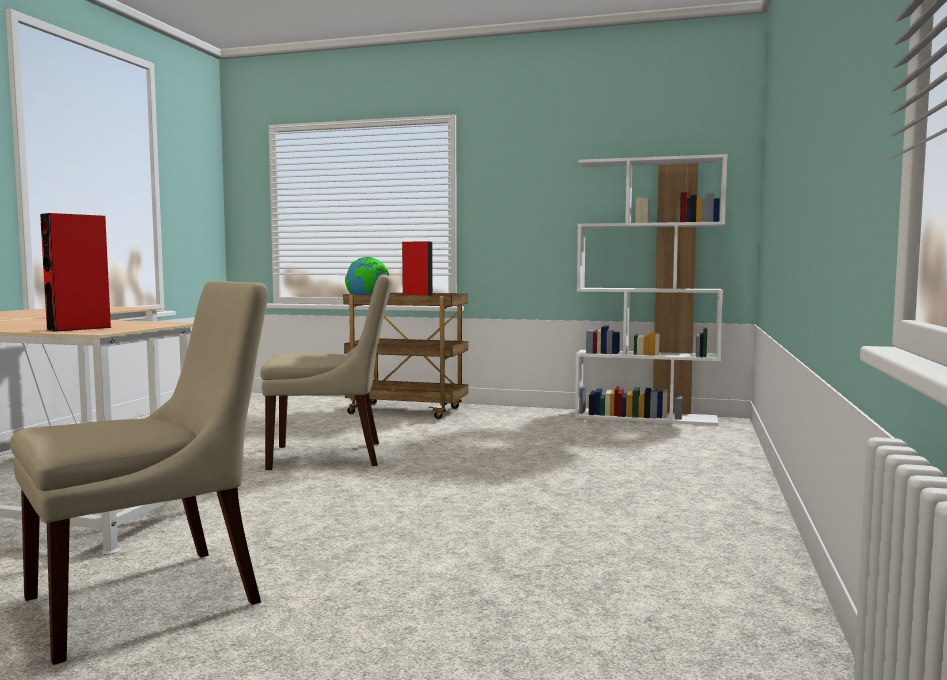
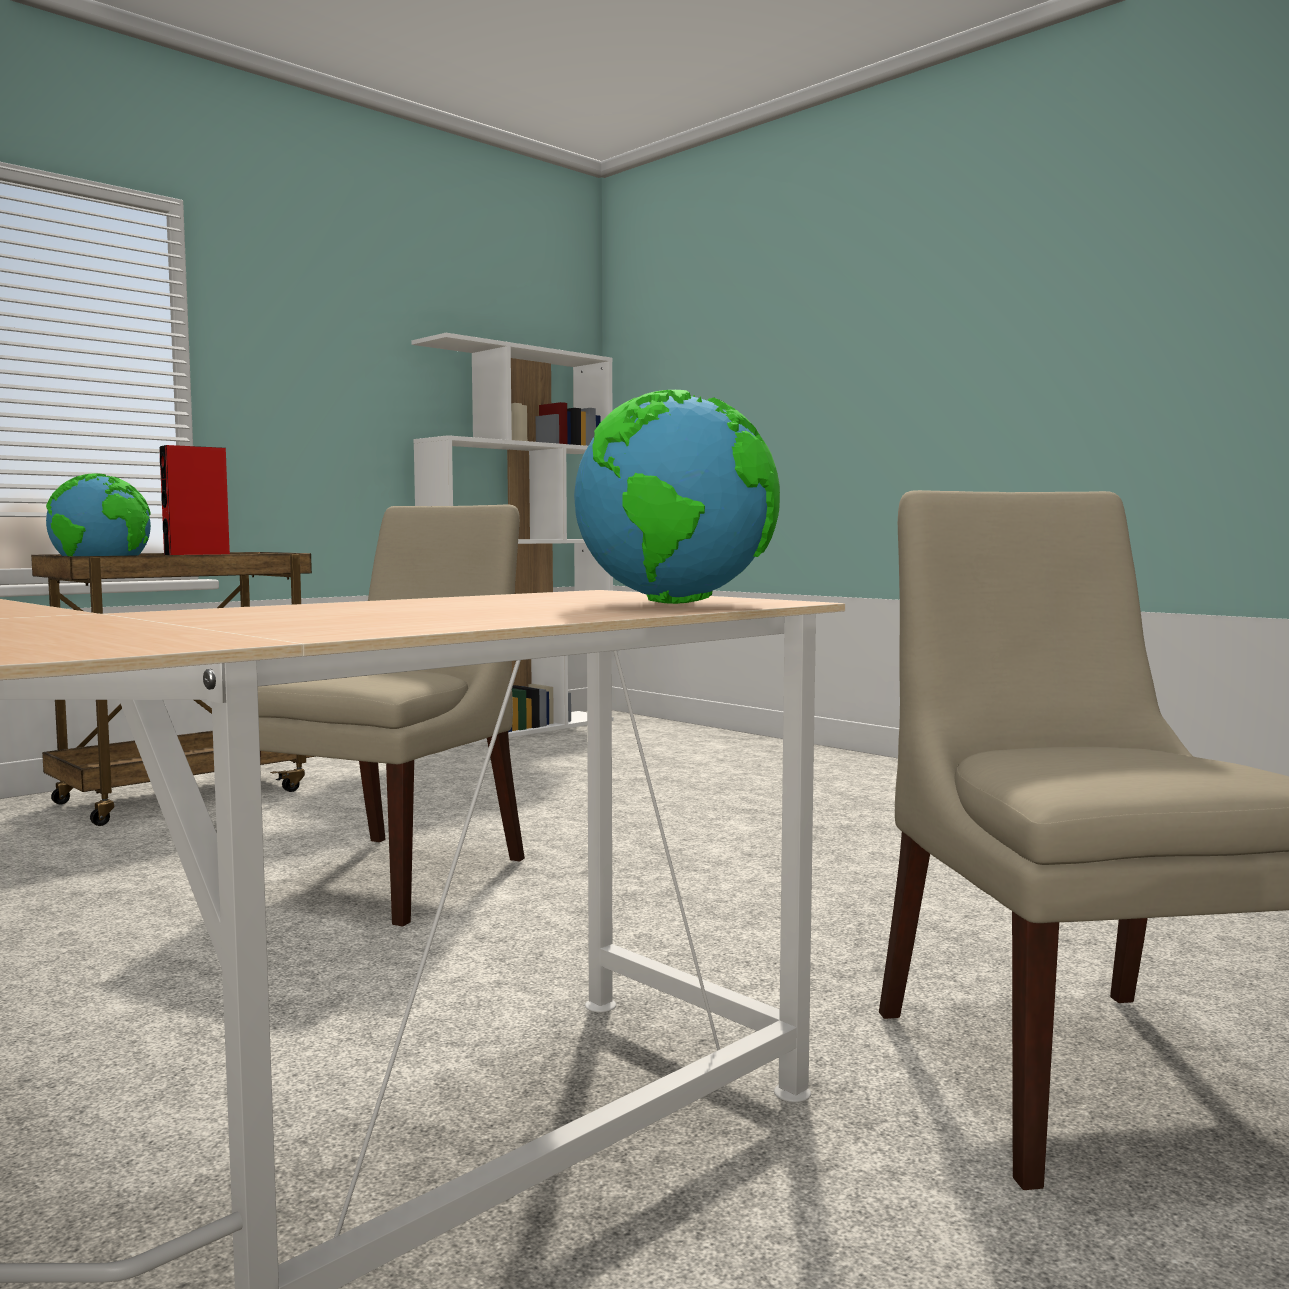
camera: 60 degrees left, 0 degrees up
red speaker [40,213,111,332] -> globe [574,390,780,604]

